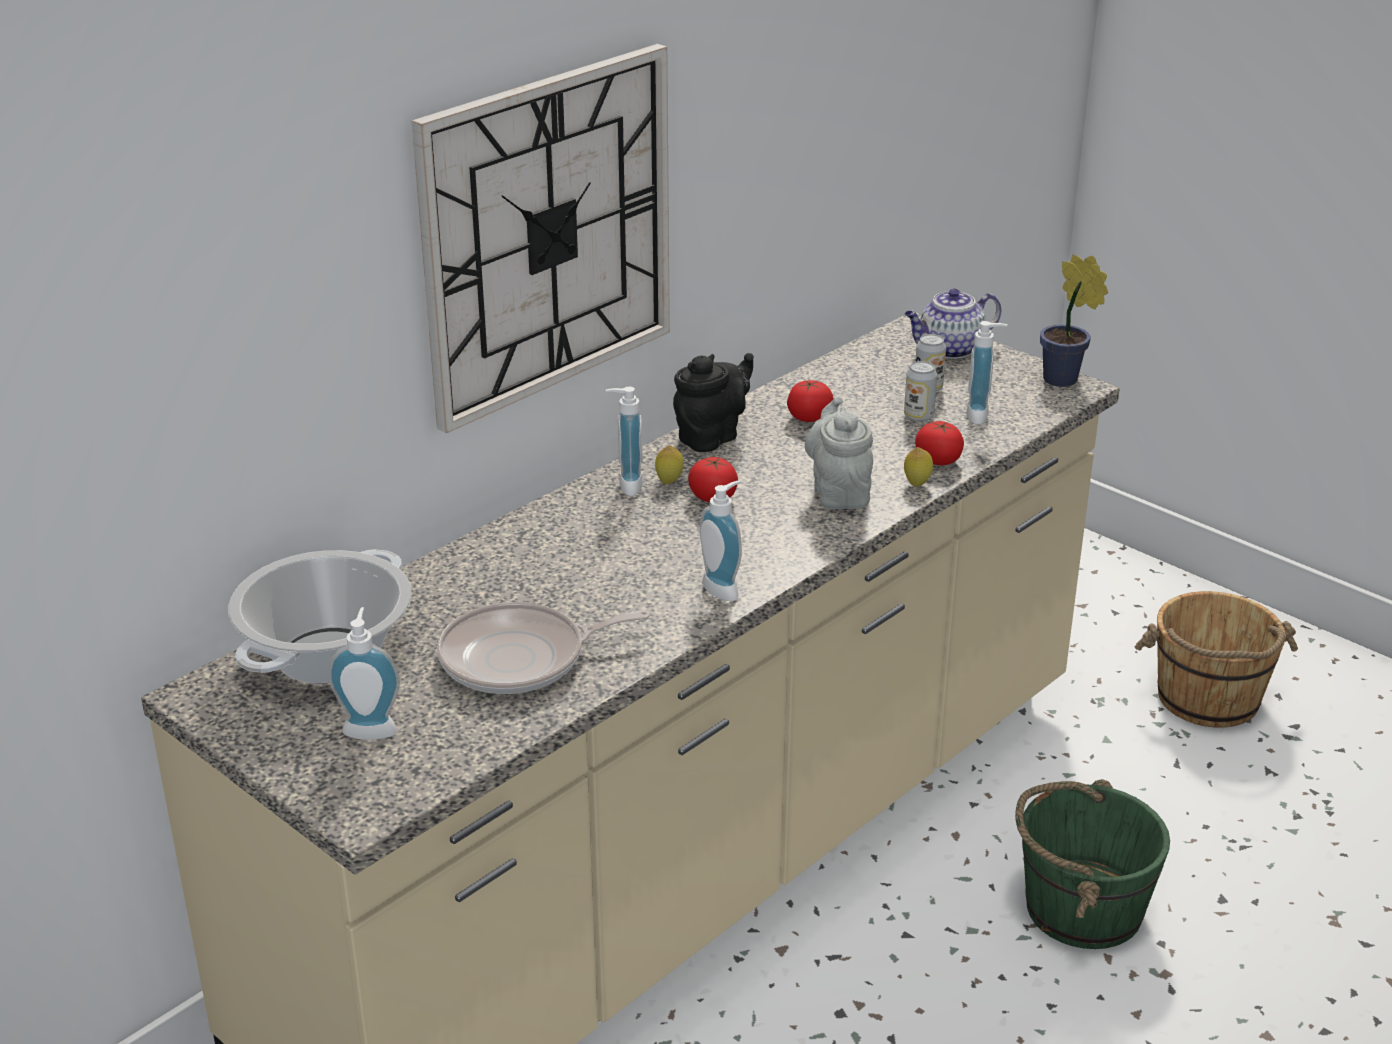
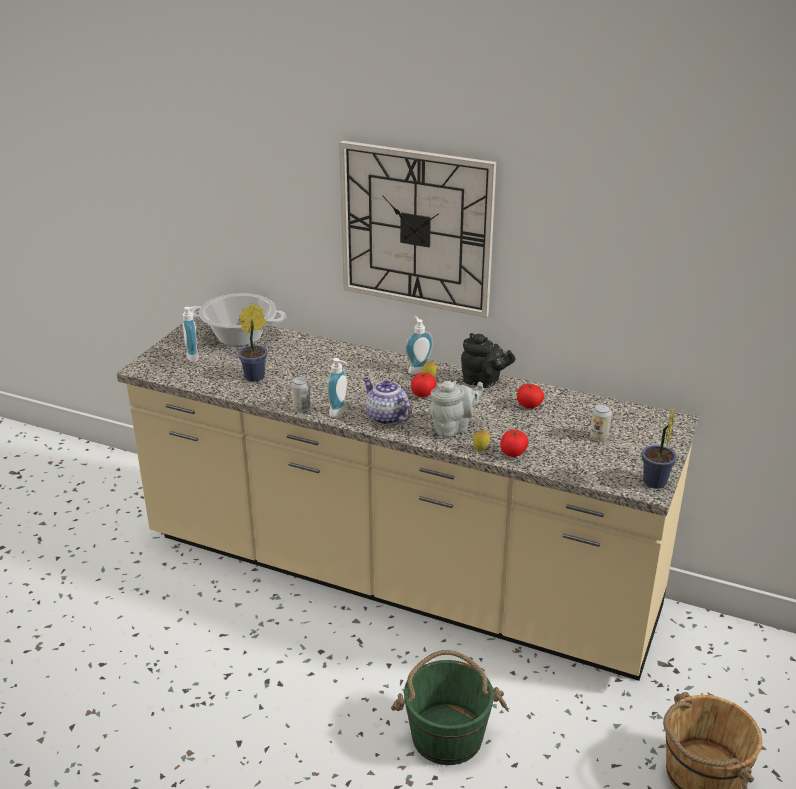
camera: 70 degrees right, 0 degrees up
frying pan [437,602,650,694] -> potted plant [238,303,267,382]
can [904,361,937,422] -> can moved to [291,376,311,412]
teapot [905,289,1001,359] -> teapot moved to [363,378,412,425]
soap dispenser [966,321,1007,425] -> none

